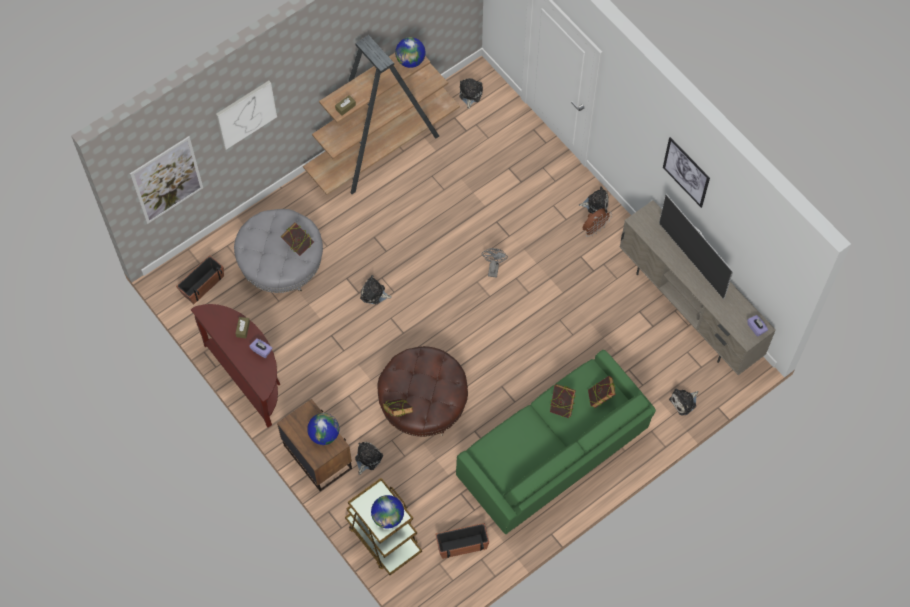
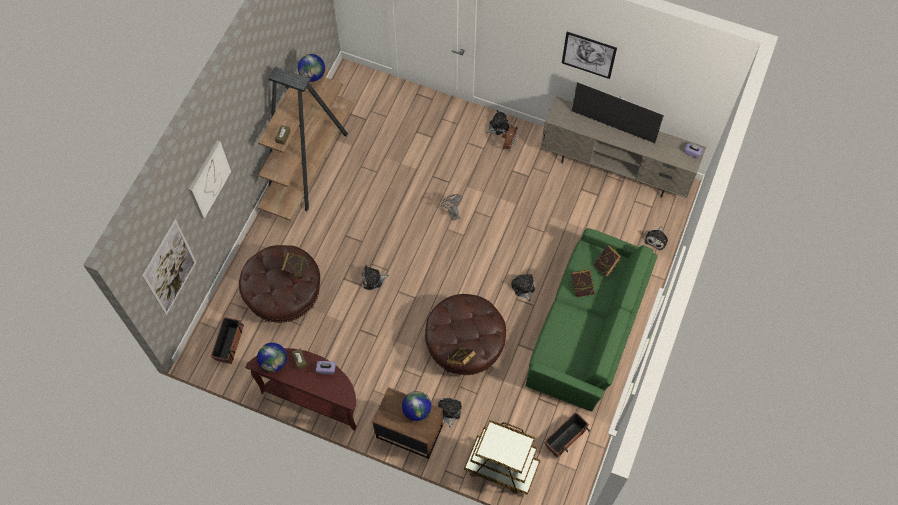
camera: 30 degrees left, 0 degrees up
grey ottoman [234,209,323,293] -> brown ottoman [239,245,320,323]
globe [371,495,404,529] -> globe moved to [257,343,287,372]
plush toy [460,78,483,109] -> plush toy moved to [511,274,535,302]

